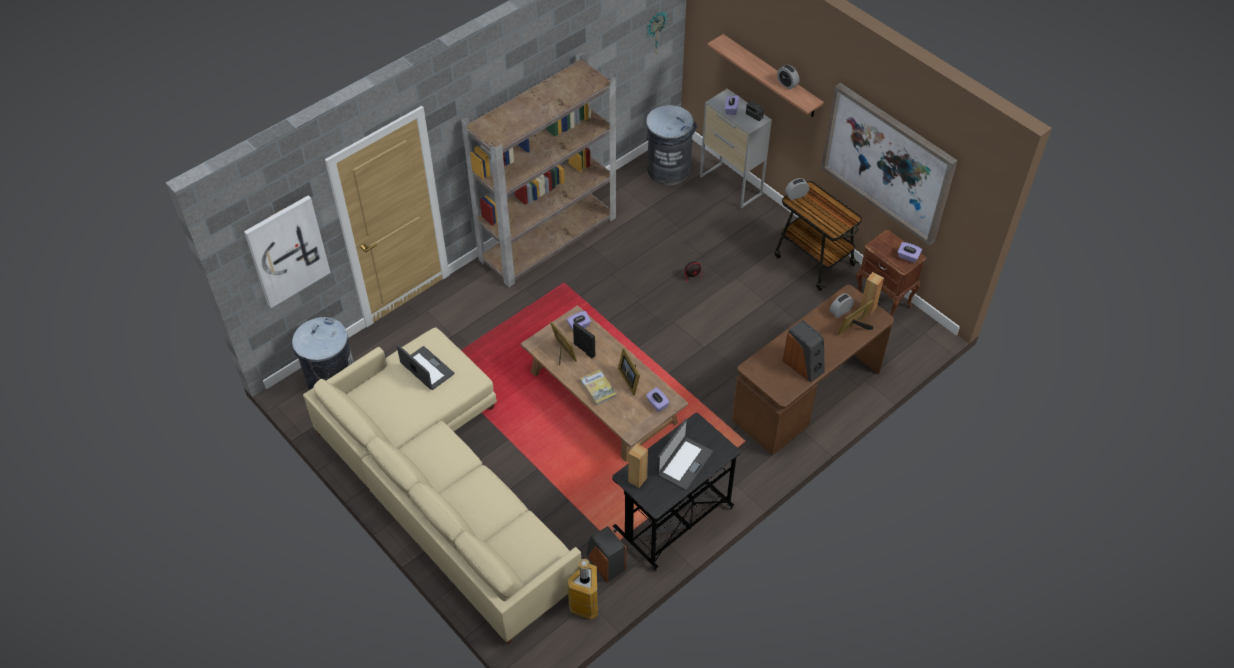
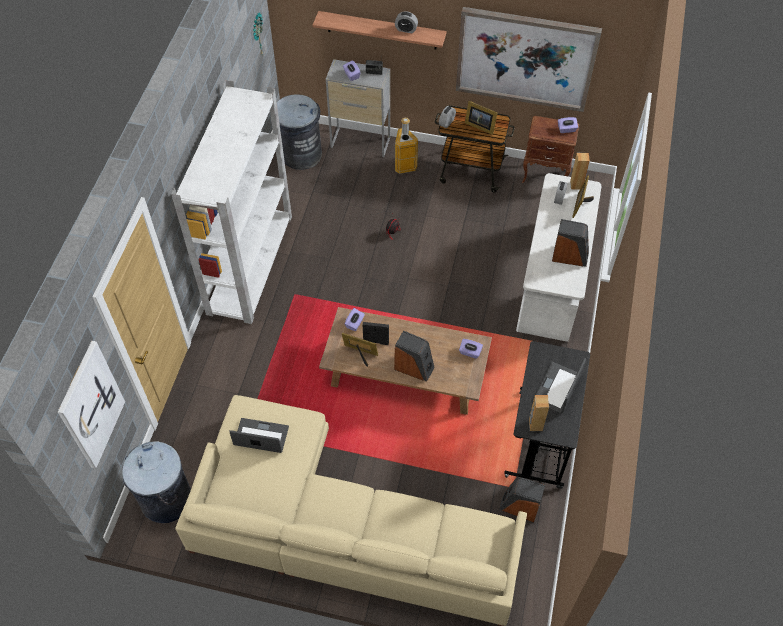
camera: 35 degrees left, 5 degrees up
brown bookcase [461,53,616,287] -> white bookcase [171,80,292,324]
trash can [567,559,598,620] -> trash can moved to [395,118,418,174]
book [580,370,617,406] -> speaker [394,330,435,382]
picture frame [618,348,640,396] -> picture frame moved to [465,101,498,135]
laptop [657,419,713,490] -> laptop turned 150 degrees counterclockwise [533,358,586,414]
brown desk [732,285,894,455] -> white desk [516,173,602,342]

